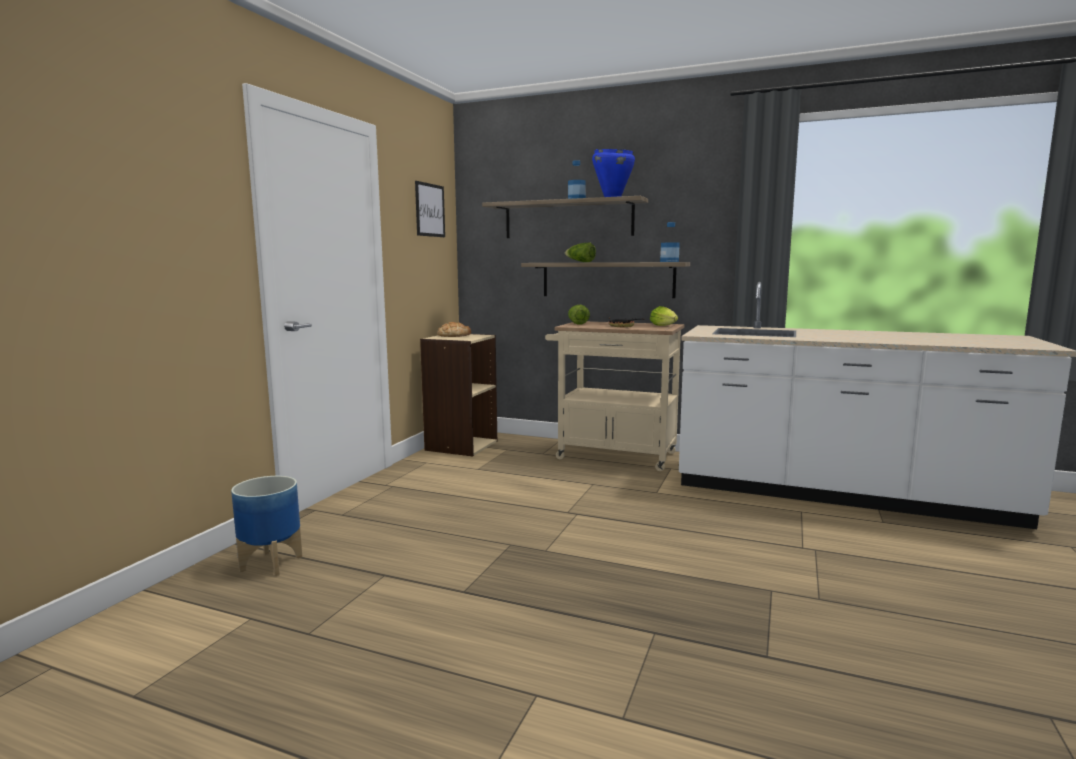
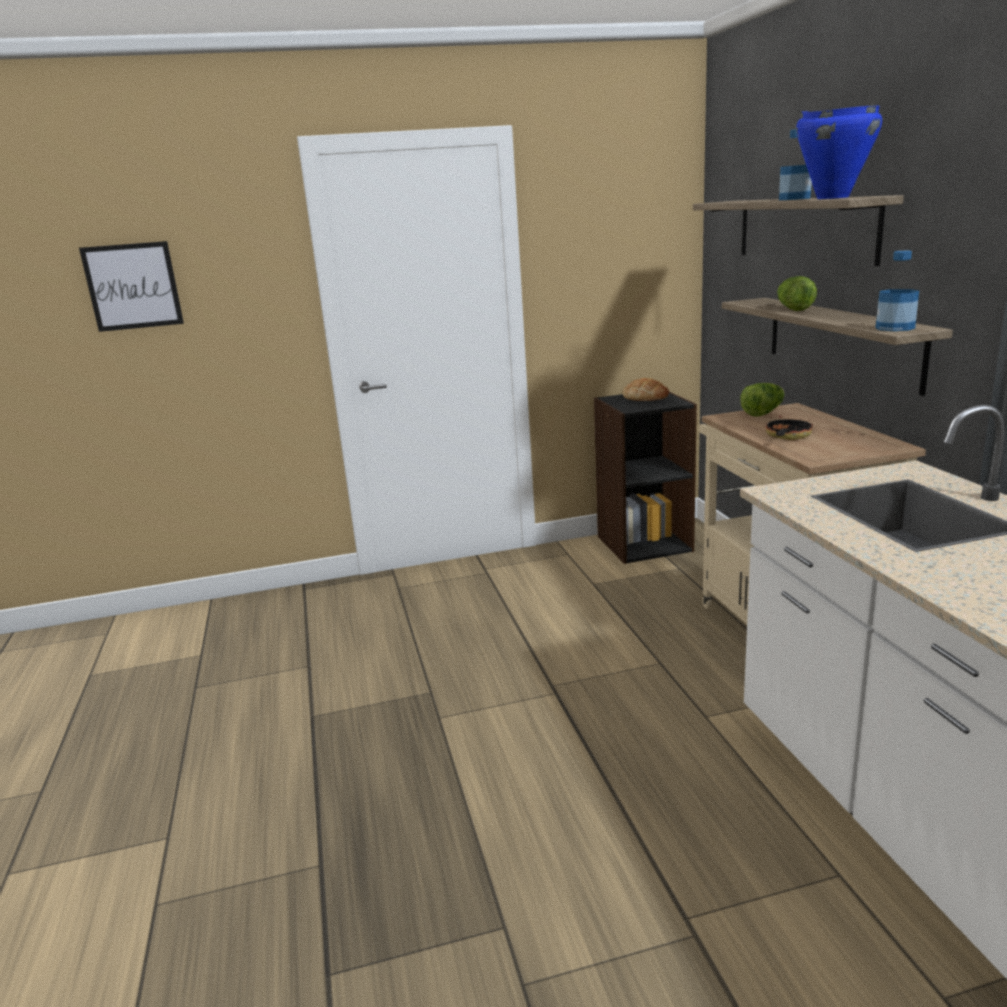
camera: 55 degrees right, 10 degrees up
planter [231,476,302,576] -> none
picture [415,181,445,237] -> picture moved to [79,241,184,332]
beige bookcase [420,334,497,456] -> black bookcase [594,392,697,564]
lettuce [650,306,678,326] -> none

